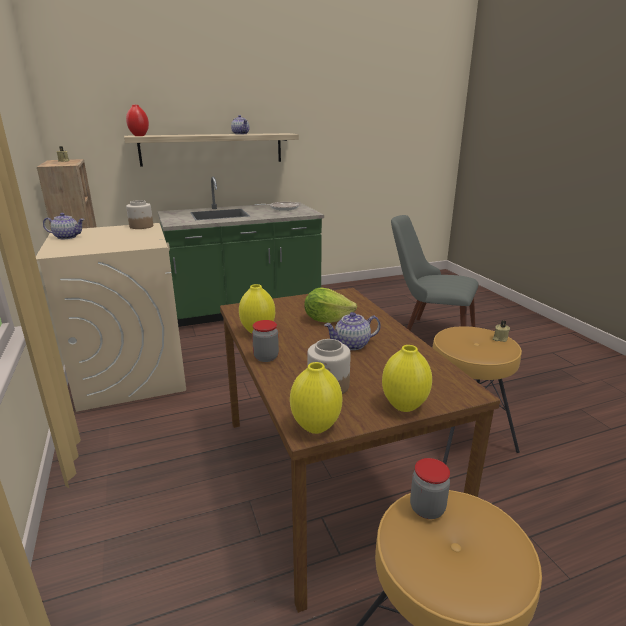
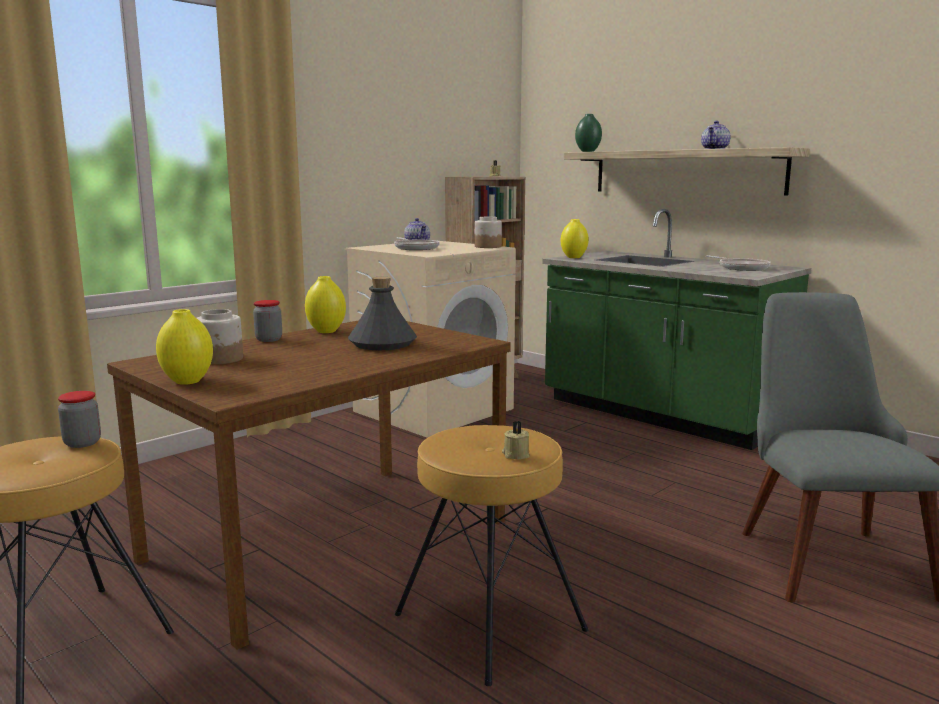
camera: 65 degrees right, 10 degrees down
red vase [126,105,149,136] -> green vase [575,114,602,152]
yellow vase [290,362,342,434] -> yellow vase moved to [561,219,589,258]
lettuce [304,288,357,323] -> grey bottle [348,277,417,350]
teapot [324,312,381,350] -> none
none -> frying pan [394,237,440,250]

